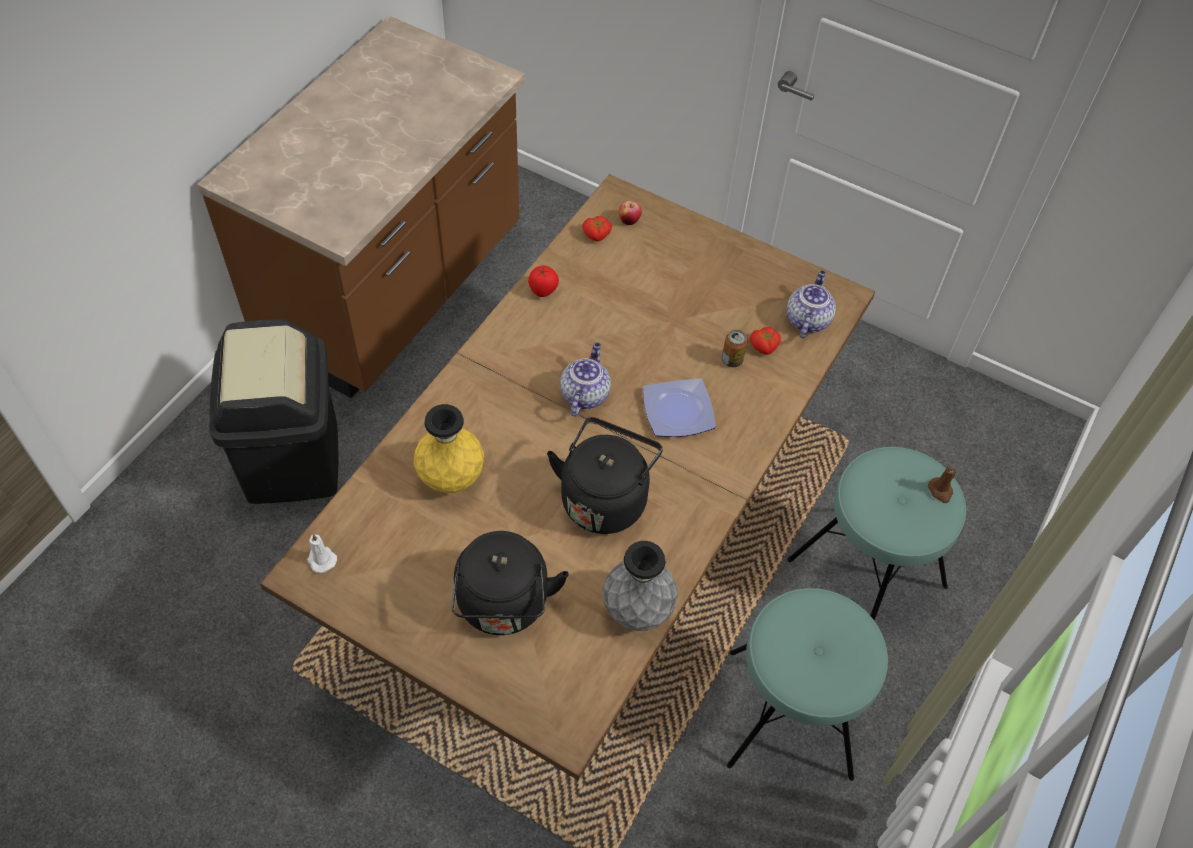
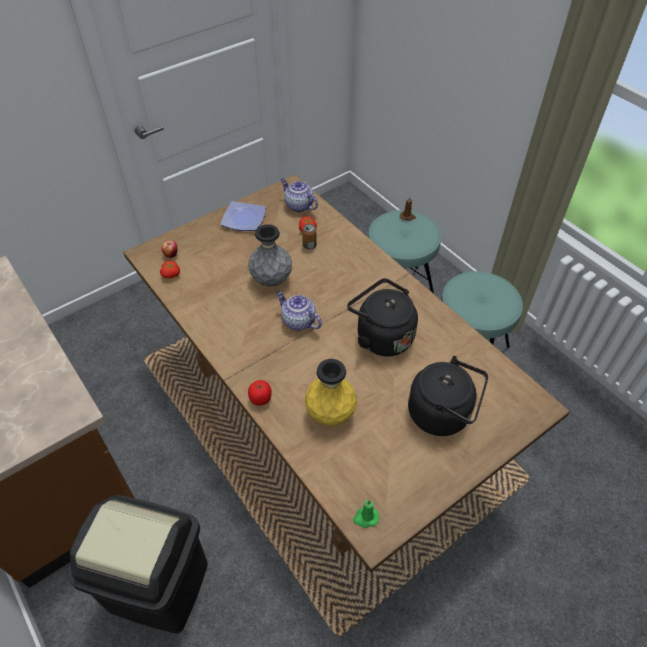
camera: 65 degrees left, 5 degrees down
white candle [307,534,337,573] -> green candle [353,500,379,528]
tomato [528,265,559,297] -> tomato moved to [248,380,271,406]
grey vase [603,541,678,631] -> grey vase moved to [248,224,292,286]
plate [643,378,716,437] -> plate moved to [220,201,266,231]

